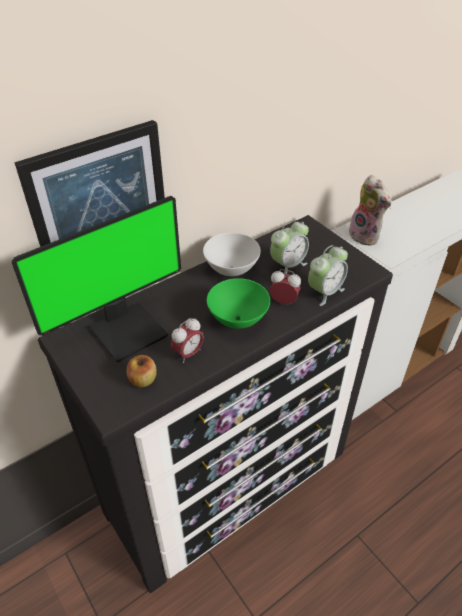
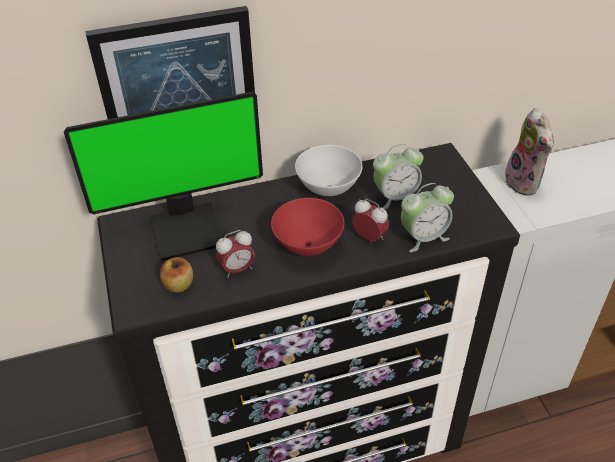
camera: 20 degrees right, 0 degrees up
green bowl [207,278,270,329] -> red bowl [271,198,345,256]

